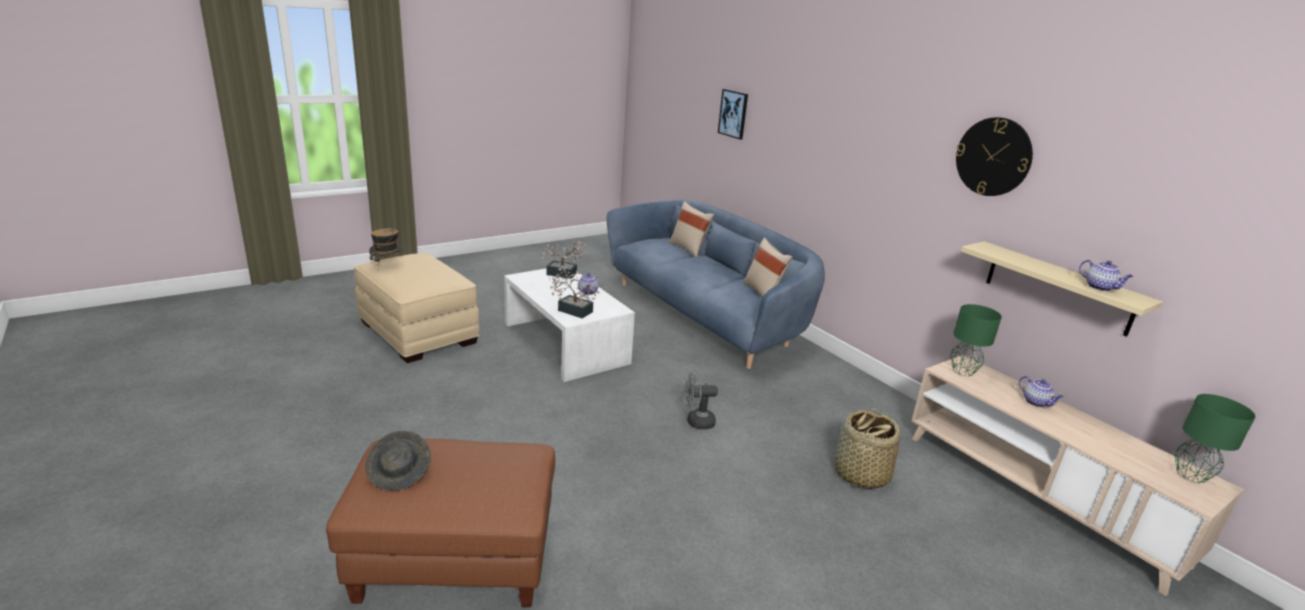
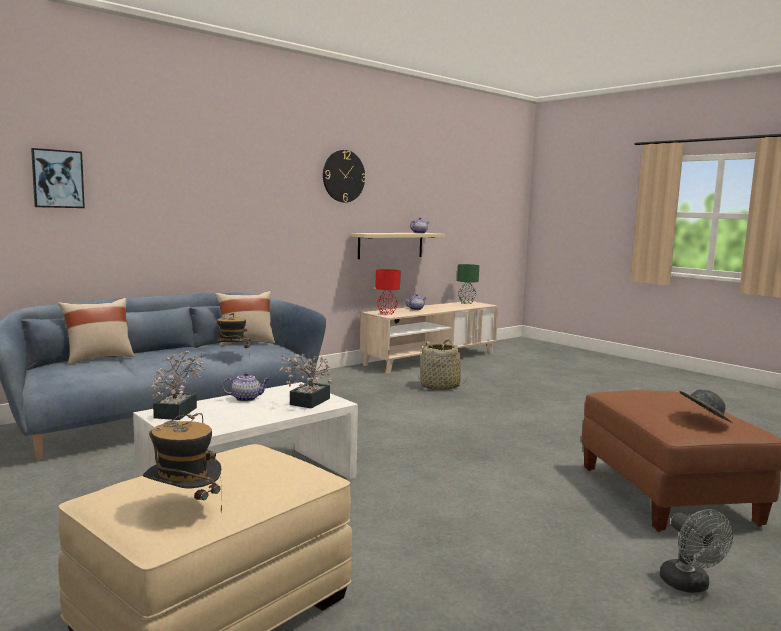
camera: 95 degrees left, 15 degrees down
grey fan [682,373,718,429] -> grey fan moved to [660,509,733,593]
green table lamp [950,304,1002,376] -> red table lamp [375,269,401,315]
none -> hat [213,313,251,356]

